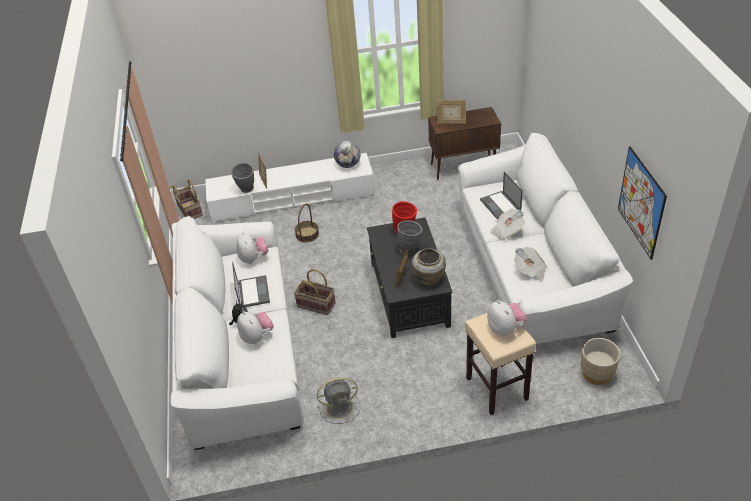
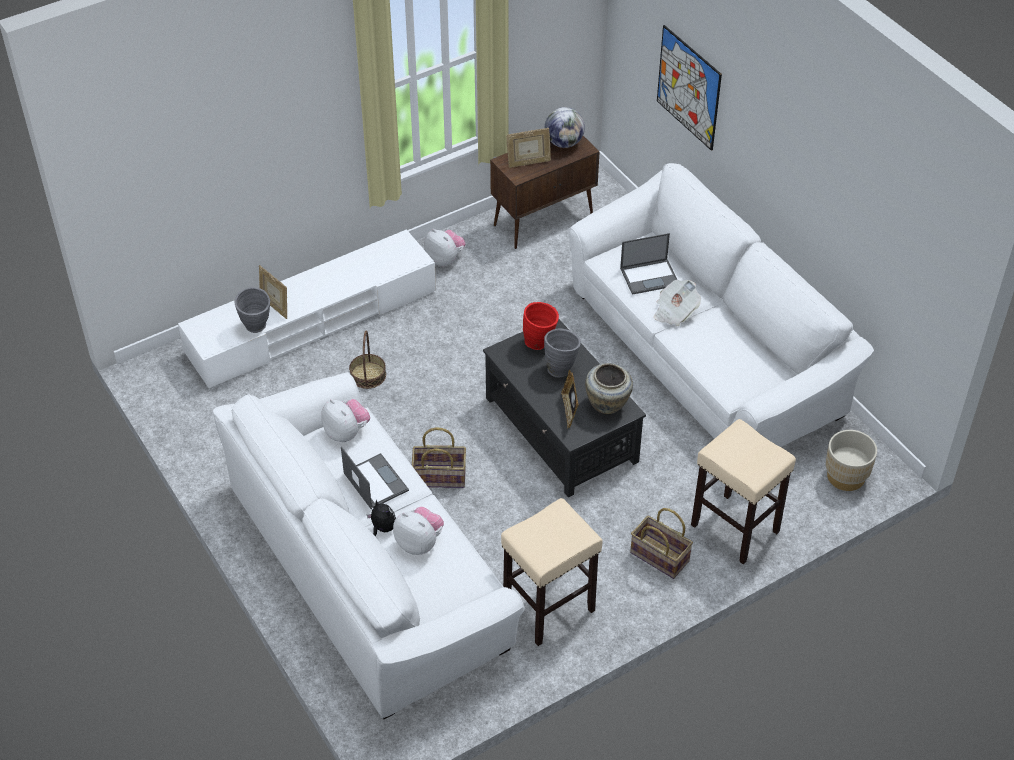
camera: 25 degrees left, 5 degrees up
basket [173,179,203,219] -> basket moved to [630,508,693,579]
grey fan [317,377,360,424] -> beige stool [501,498,603,646]
globe [334,141,361,168] -> globe moved to [545,107,585,148]
laptop [480,172,523,219] -> laptop turned 60 degrees counterclockwise [620,233,677,295]
plush toy [487,300,527,336] -> plush toy moved to [424,229,465,267]
newspaper [514,247,547,281] -> none
picture [618,146,667,260] -> picture moved to [657,25,722,151]

